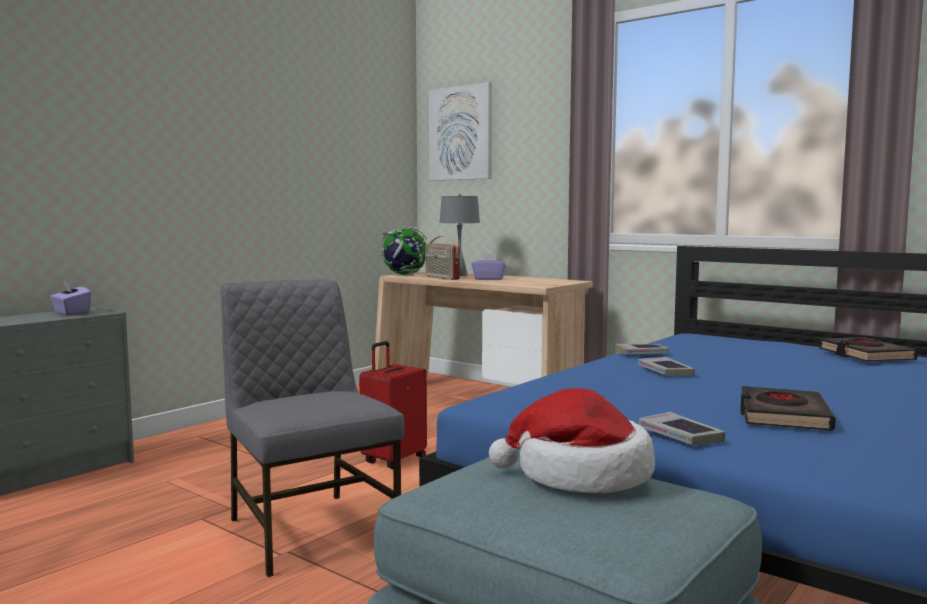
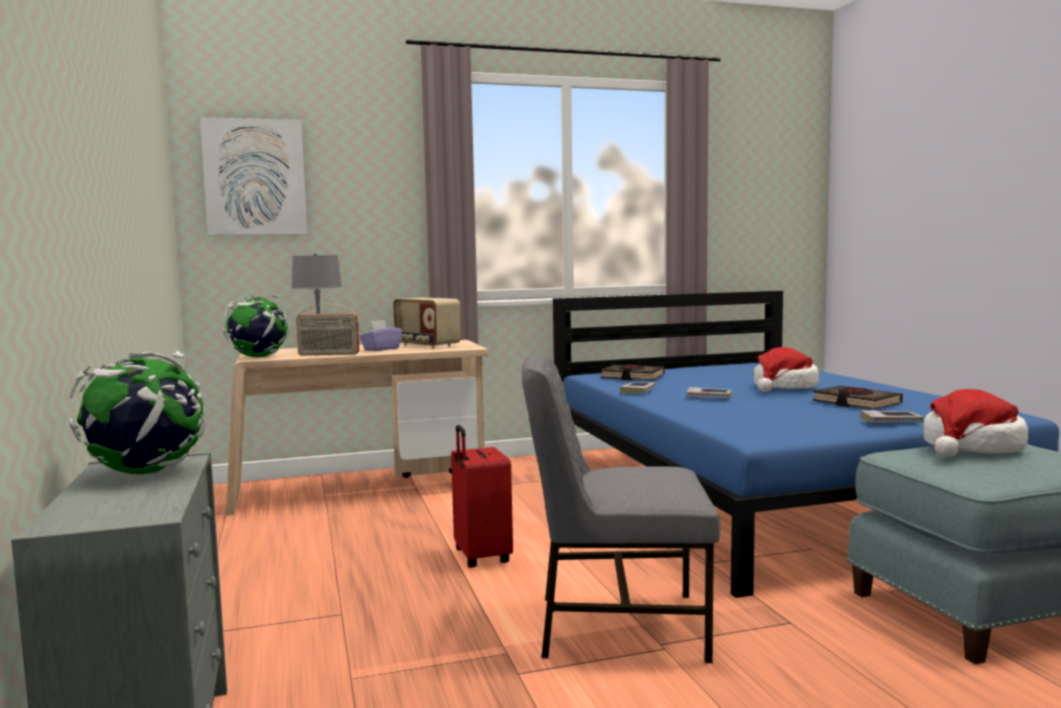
camera: 55 degrees left, 0 degrees up
purple tissue box [50,280,92,316] -> globe [69,350,206,474]
black book [819,337,918,361] -> black book moved to [601,365,665,380]
none -> radio [393,297,461,349]
none -> hat [754,347,819,392]

